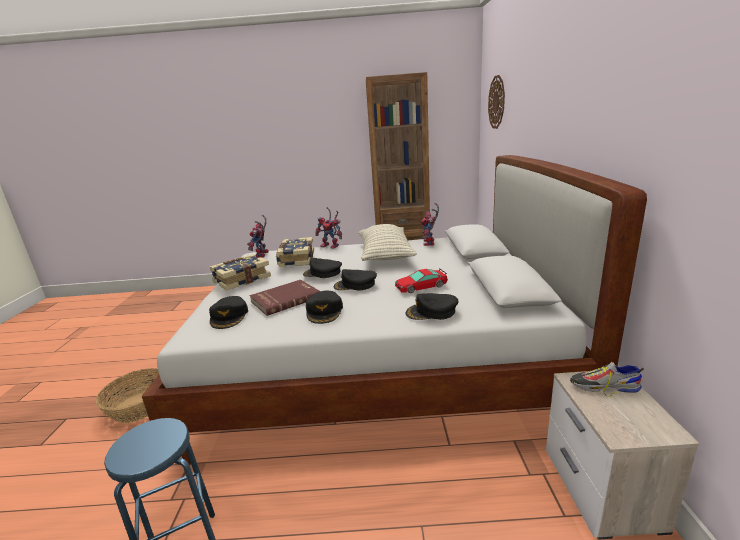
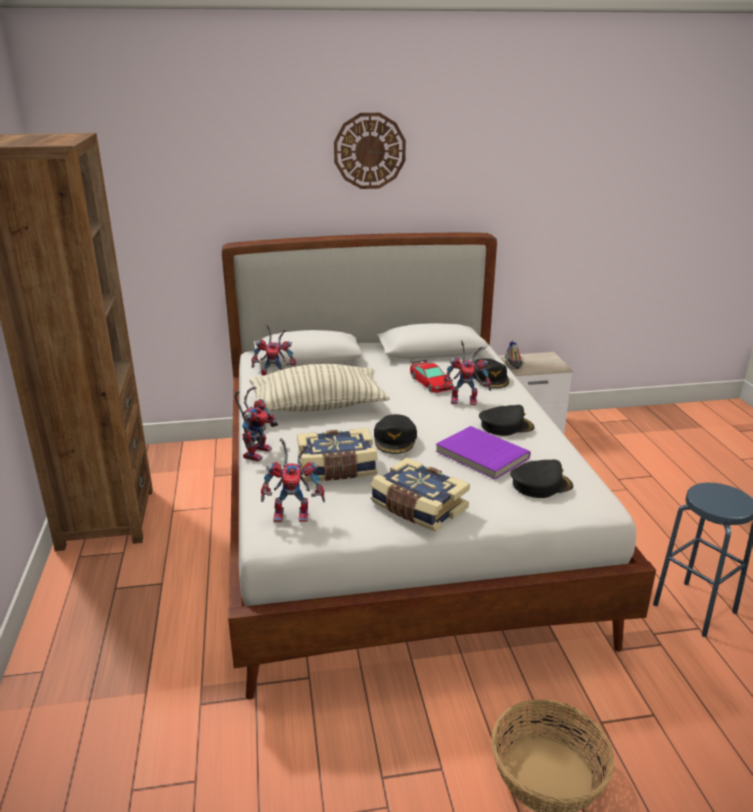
camera: 100 degrees left, 5 degrees up
red book [249,280,320,316] -> purple book [436,426,531,479]
black cap [333,269,377,291] -> none
wall clock [488,75,505,129] -> wall clock moved to [334,113,406,189]
none -> toy robot [443,340,491,405]

